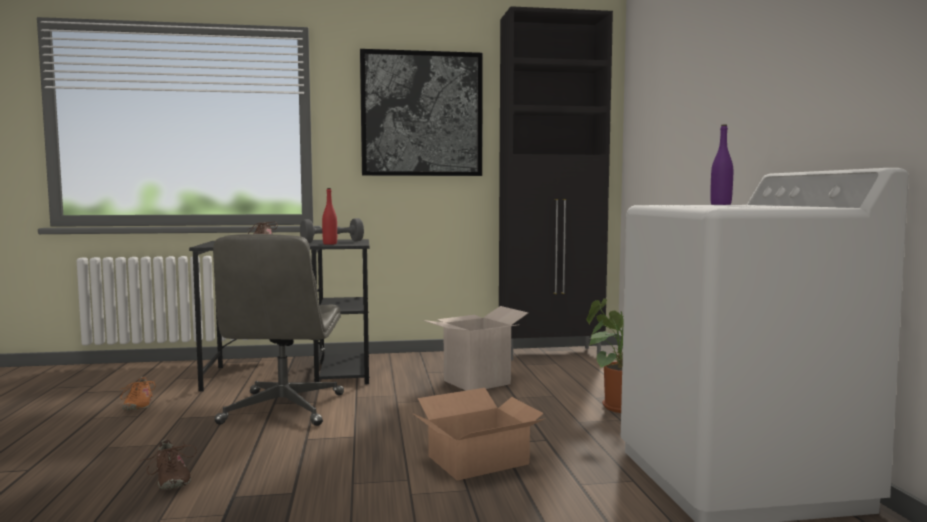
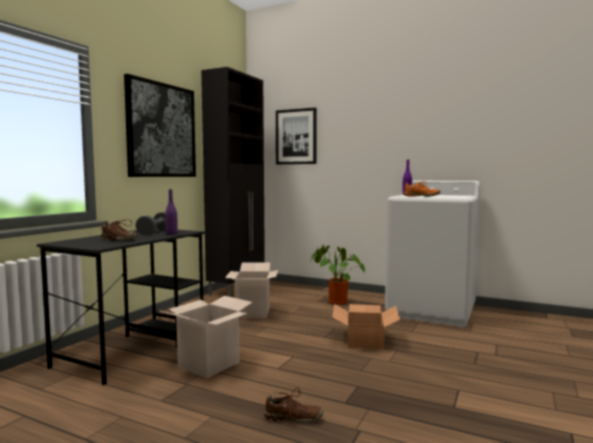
camera: 55 degrees left, 0 degrees up
orange shoe [120,377,156,411] -> orange shoe moved to [404,181,441,197]
grey office chair [213,234,344,426] -> cardboard box [159,296,253,378]
red bottle [322,188,337,245] -> purple bottle [165,189,178,234]
none -> picture [276,108,317,164]

